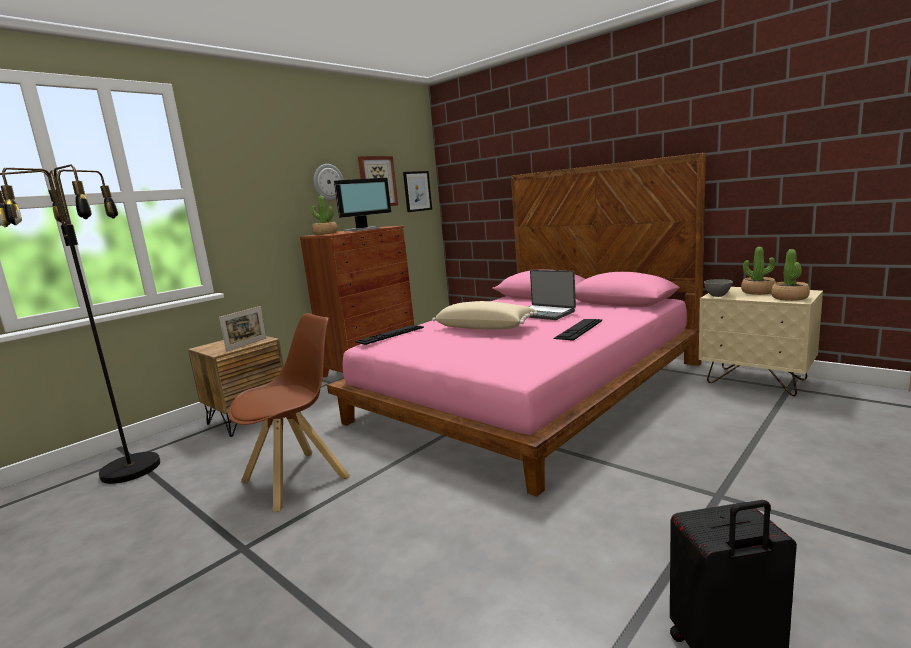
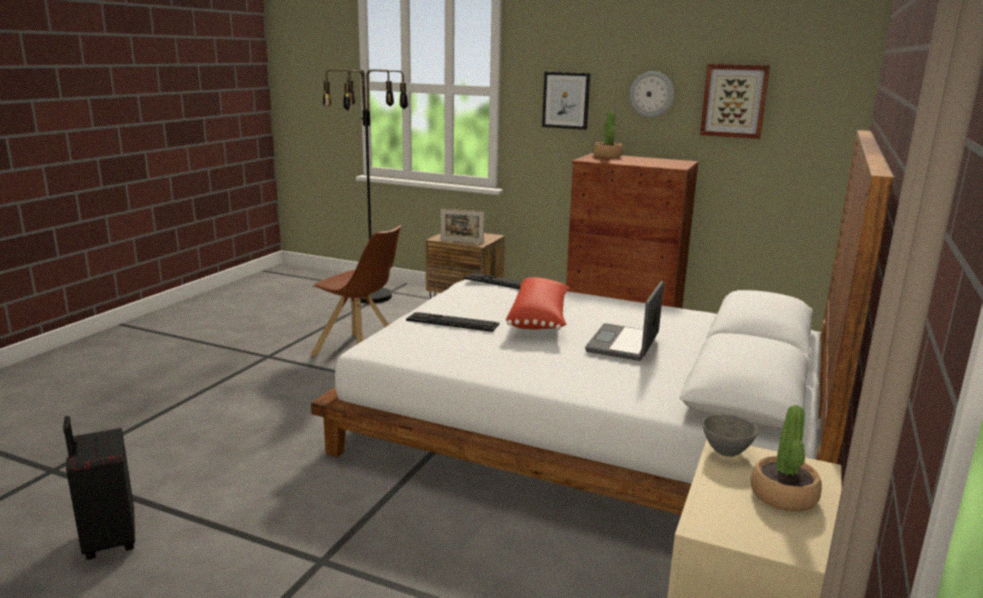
camera: 70 degrees right, 5 degrees up
pink bed [327,153,706,497] -> white bed [311,130,894,515]
monitor [334,178,391,231] -> none
picture [403,171,432,212] -> picture moved to [542,72,590,130]
beige pillow [432,301,538,330] -> red pillow [506,277,570,330]
keyboard [553,319,602,341] -> keyboard moved to [406,312,500,332]
potted plant [771,249,810,301] -> none

